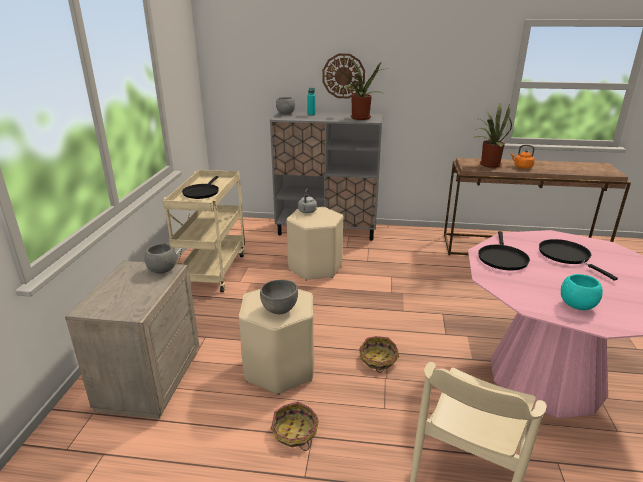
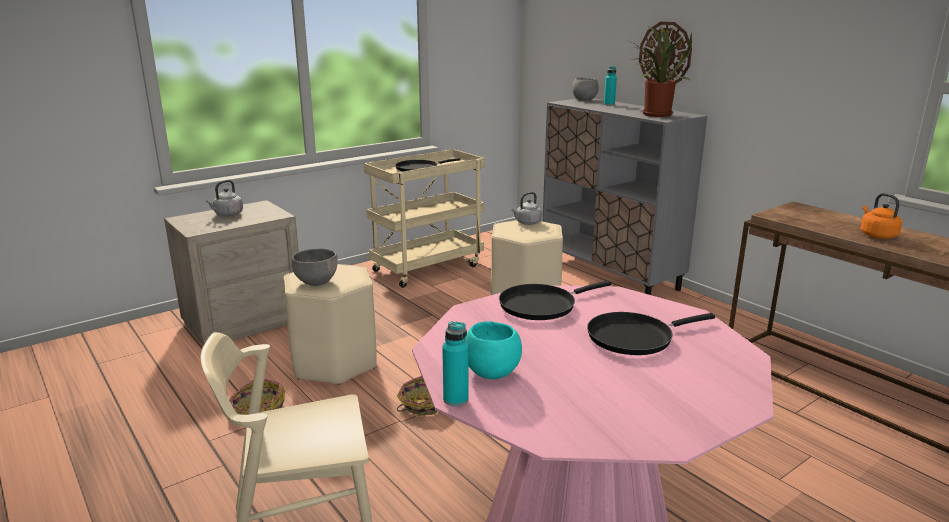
camera: 45 degrees right, 5 degrees down
grey bowl [144,243,177,274] -> none
potted plant [473,102,512,168] -> none
black frying pan [539,239,618,280] -> black frying pan turned 135 degrees counterclockwise [587,312,715,355]
none -> grey kettle [206,180,243,216]
none -> turquoise bottle [442,321,469,406]

